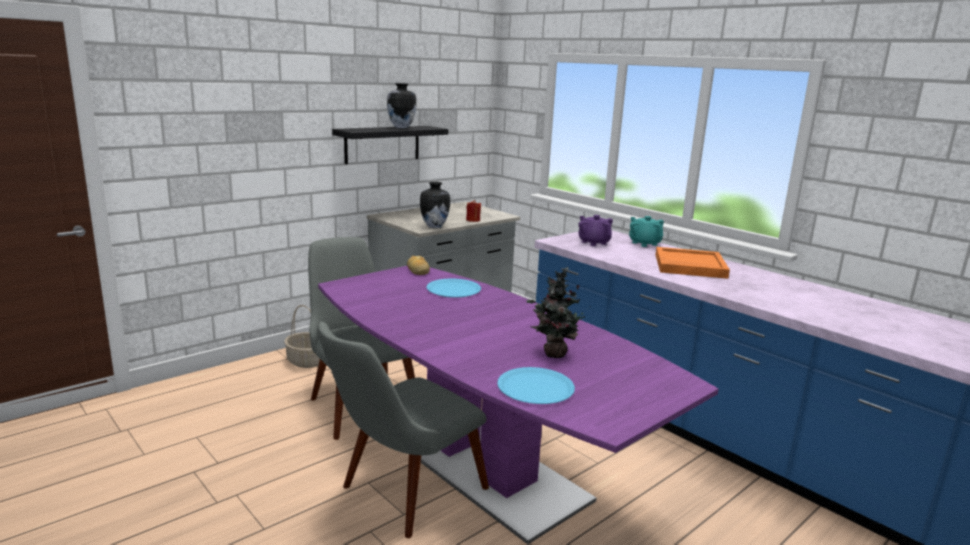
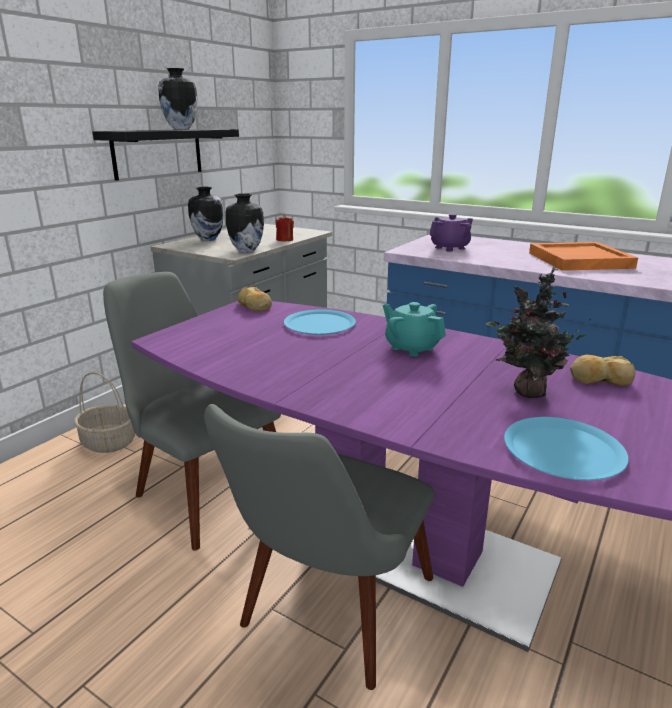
camera: 15 degrees left, 5 degrees up
purple teapot [578,215,613,246] -> purple teapot turned 105 degrees clockwise [429,214,473,251]
turquoise teapot [629,216,664,247] -> turquoise teapot moved to [383,302,446,357]
none -> vase [188,187,224,241]
none -> bread [570,355,635,386]

